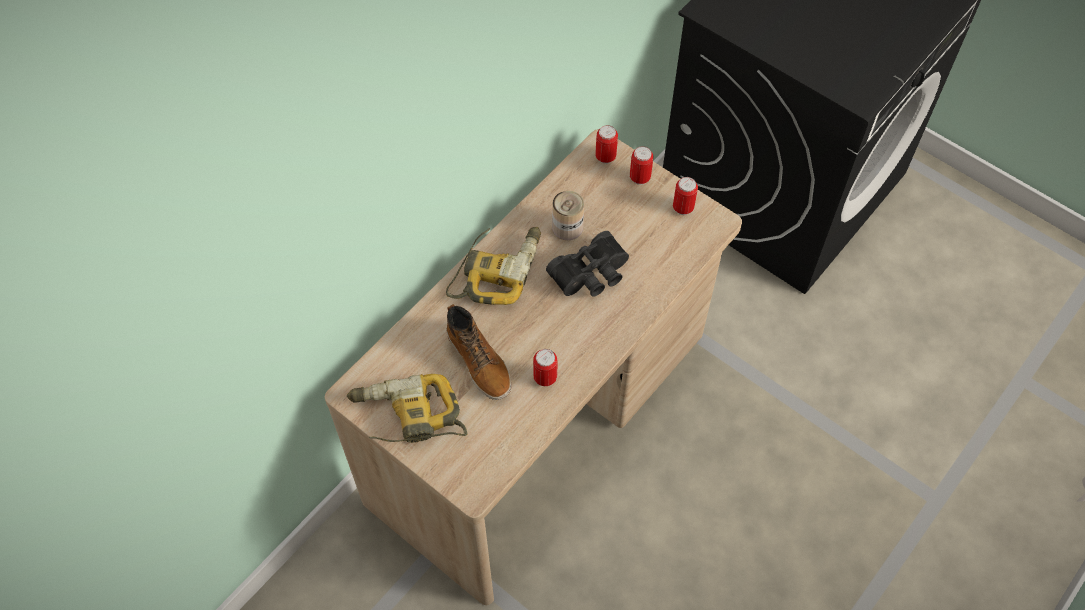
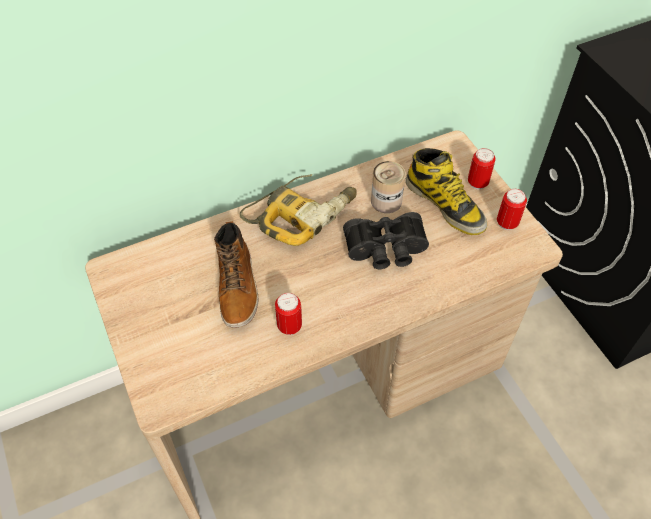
camera: 25 degrees right, 5 degrees down
power drill [347,374,468,443] -> none
can [595,125,618,164] -> none
none -> boot [405,148,487,235]

